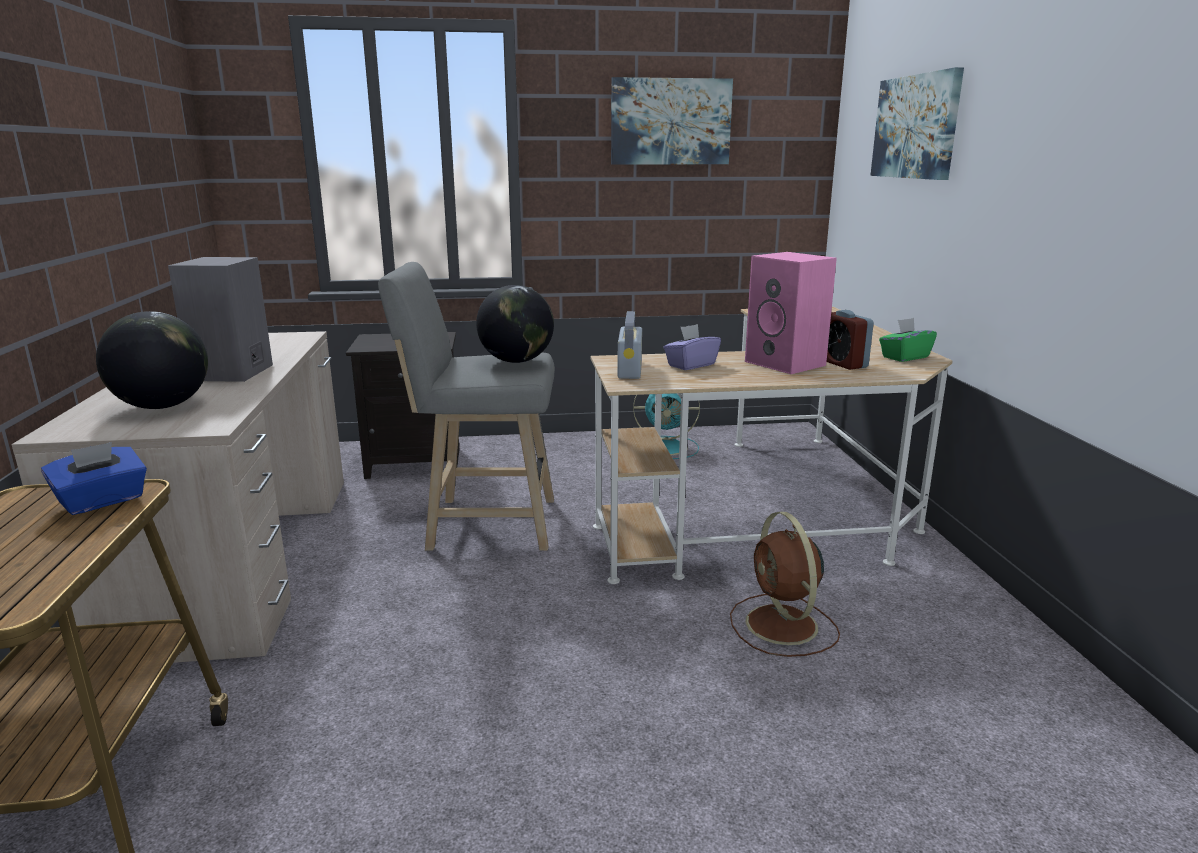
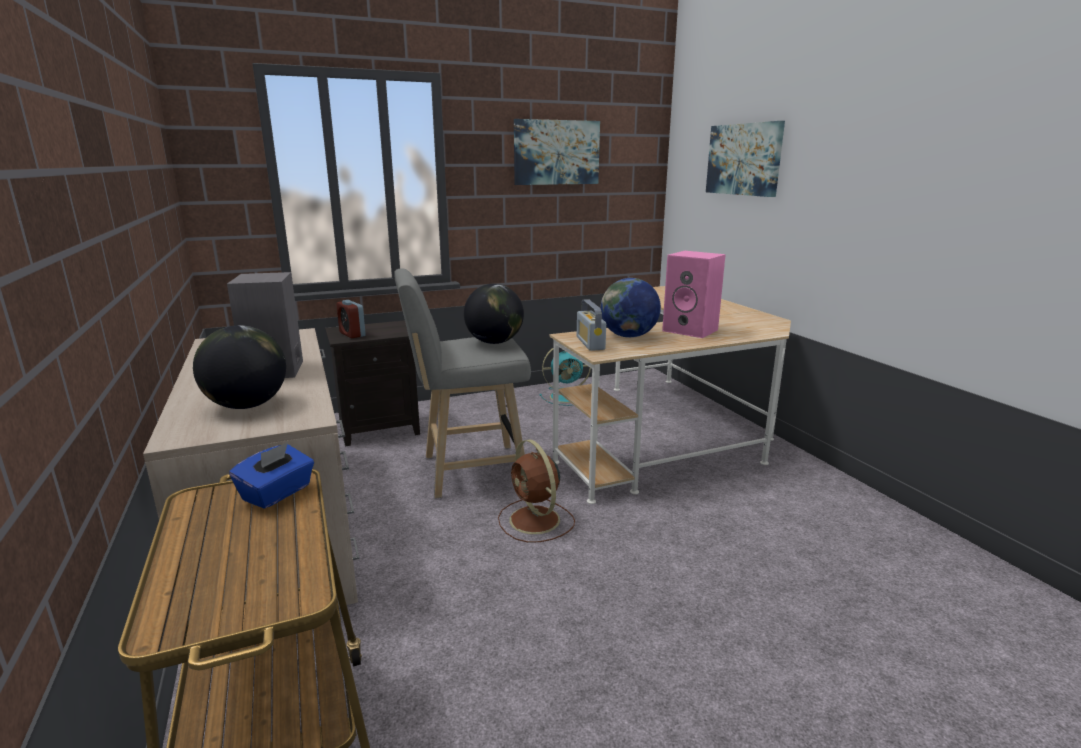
camera: 15 degrees left, 0 degrees up
purple tissue box [663,324,721,370] -> globe [601,278,661,338]
brown fan [730,512,840,657] -> brown fan moved to [498,439,575,543]
alarm clock [826,310,874,370] -> alarm clock moved to [336,300,366,338]
green tissue box [879,318,937,362] -> none

